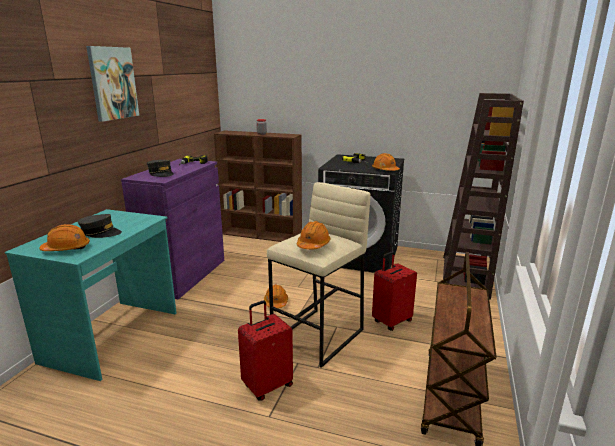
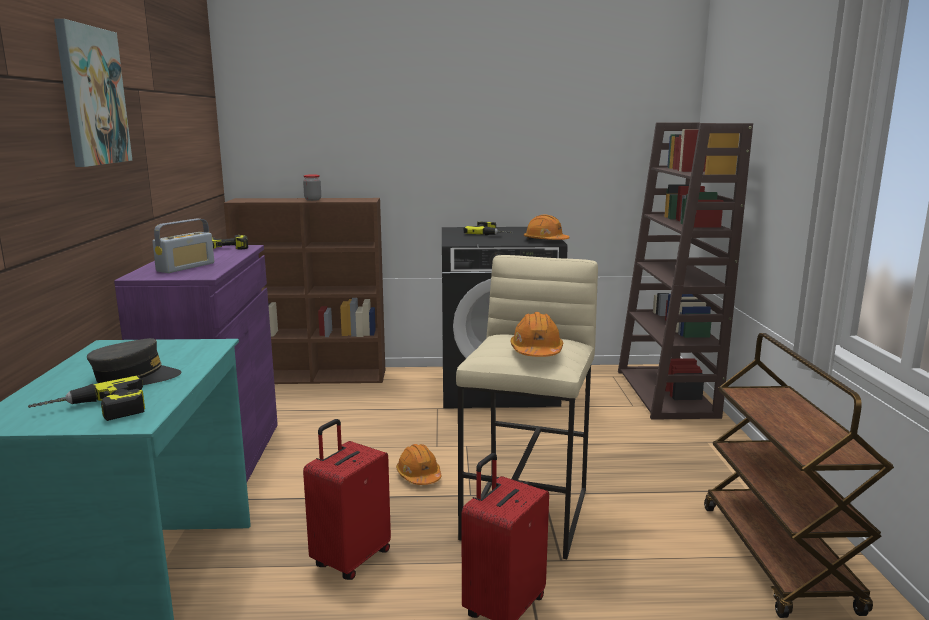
camera: 20 degrees left, 5 degrees down
orange hard hat [39,224,90,251] -> power drill [28,376,145,421]
grey cap [147,160,174,177] -> radio [152,219,214,273]
red suitcase [372,251,417,331] -> red suitcase moved to [303,419,391,580]

